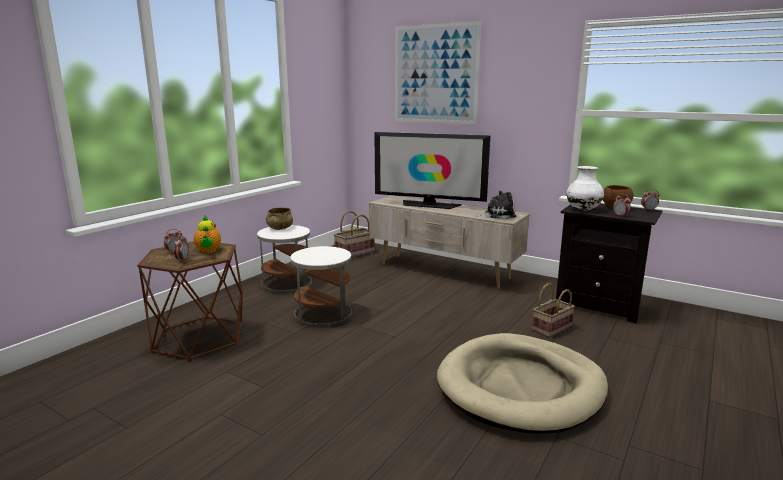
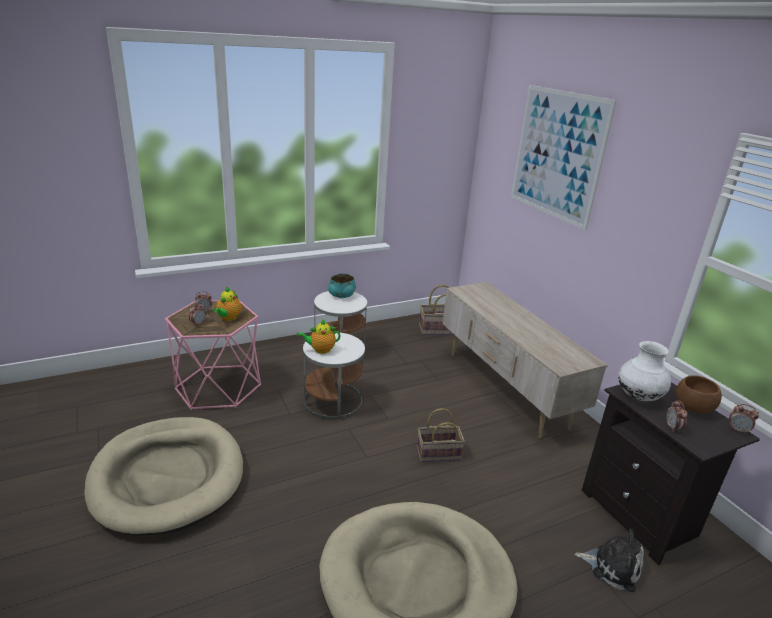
camera: 30 degrees right, 10 degrees up
brown side table [137,241,243,361] -> pink side table [165,300,261,410]
beige bowl [266,208,293,230] -> turquoise bowl [328,273,356,298]
television [374,132,490,209] -> none
plush toy [476,191,516,219] -> plush toy moved to [575,529,644,592]
basket [532,283,575,338] -> basket moved to [417,408,465,462]
none -> beige dog bed [84,417,243,536]
none -> teapot [297,319,340,354]

